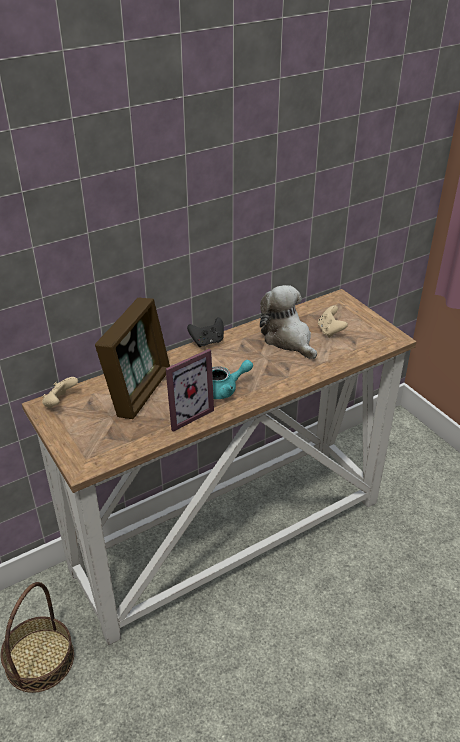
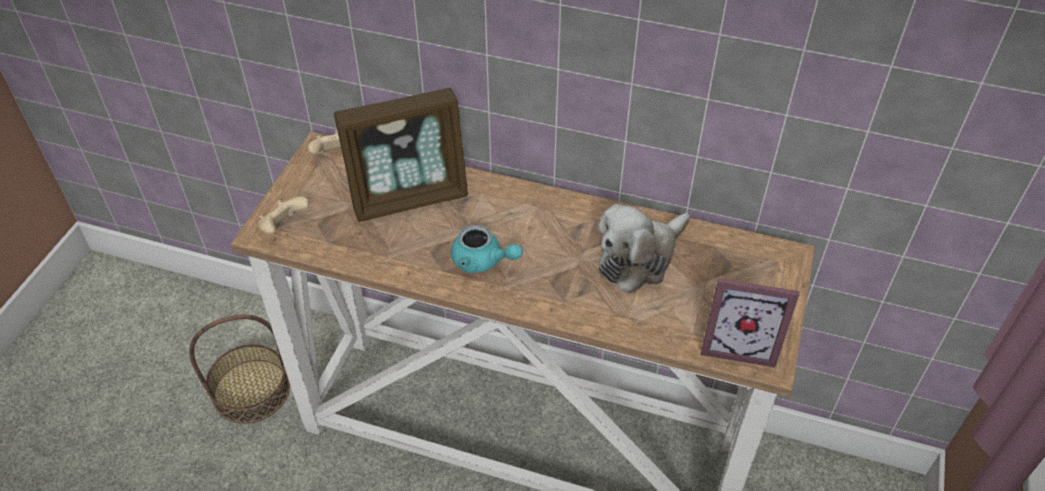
camera: 50 degrees right, 10 degrees up
picture frame [166,349,214,432] -> picture frame moved to [701,278,799,368]
black game controller [187,317,224,347] -> none
plush toy [260,285,317,359] -> plush toy turned 150 degrees counterclockwise [598,204,690,293]
beige game controller [318,306,348,338] -> beige game controller moved to [258,196,309,234]

